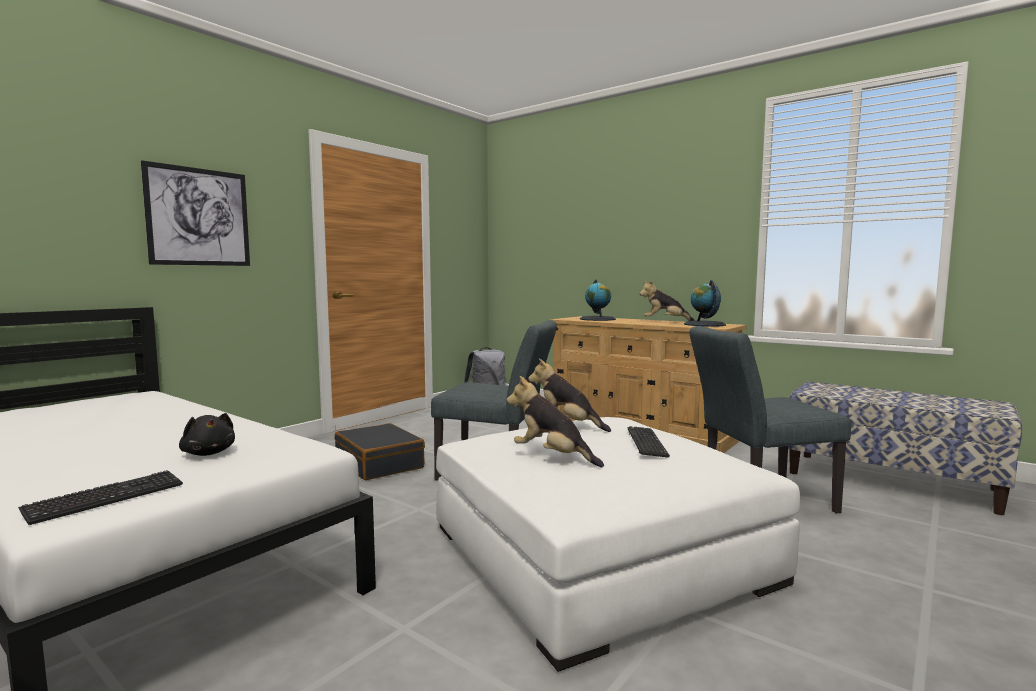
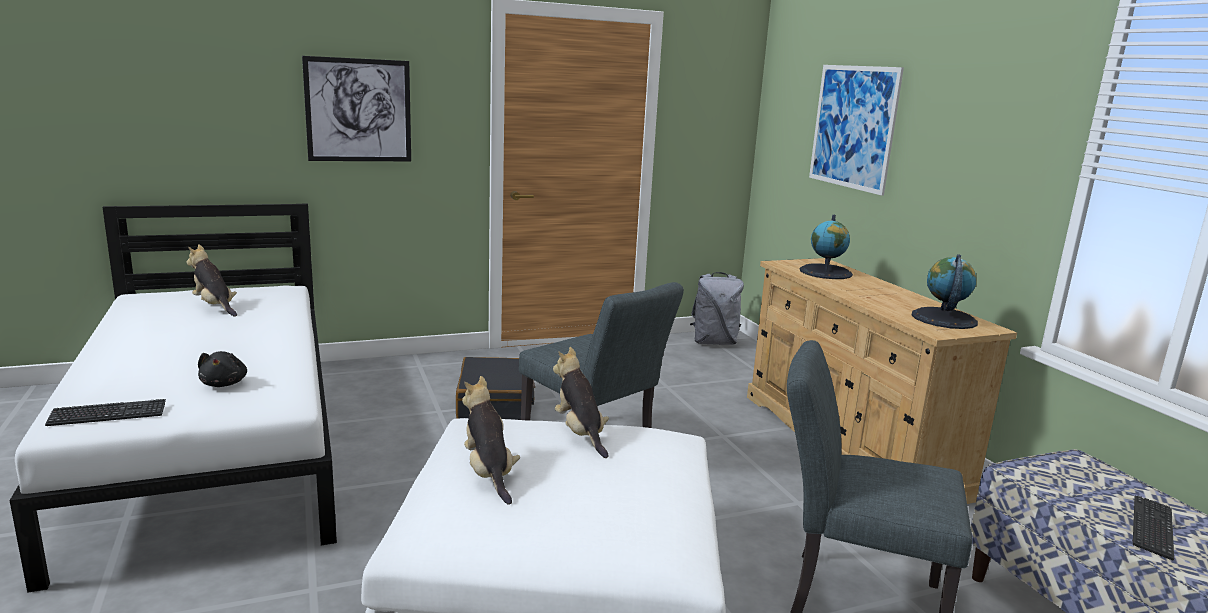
camera: 30 degrees right, 10 degrees up
keyboard [627,426,670,458] -> keyboard moved to [1132,495,1174,560]
plush toy [639,280,695,321] -> plush toy moved to [186,244,237,317]
none -> picture [809,65,904,196]

